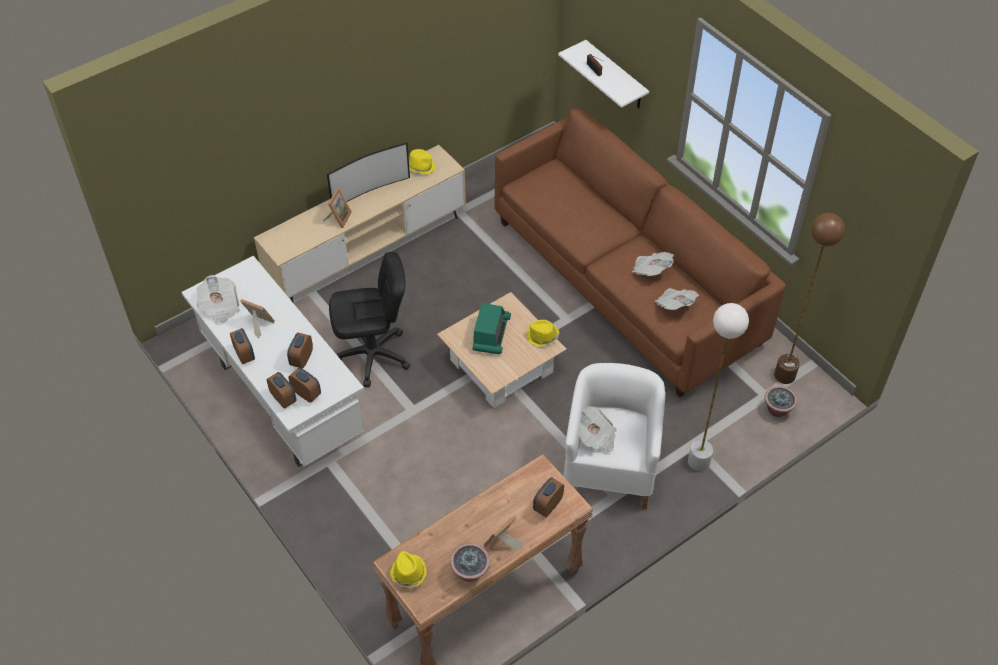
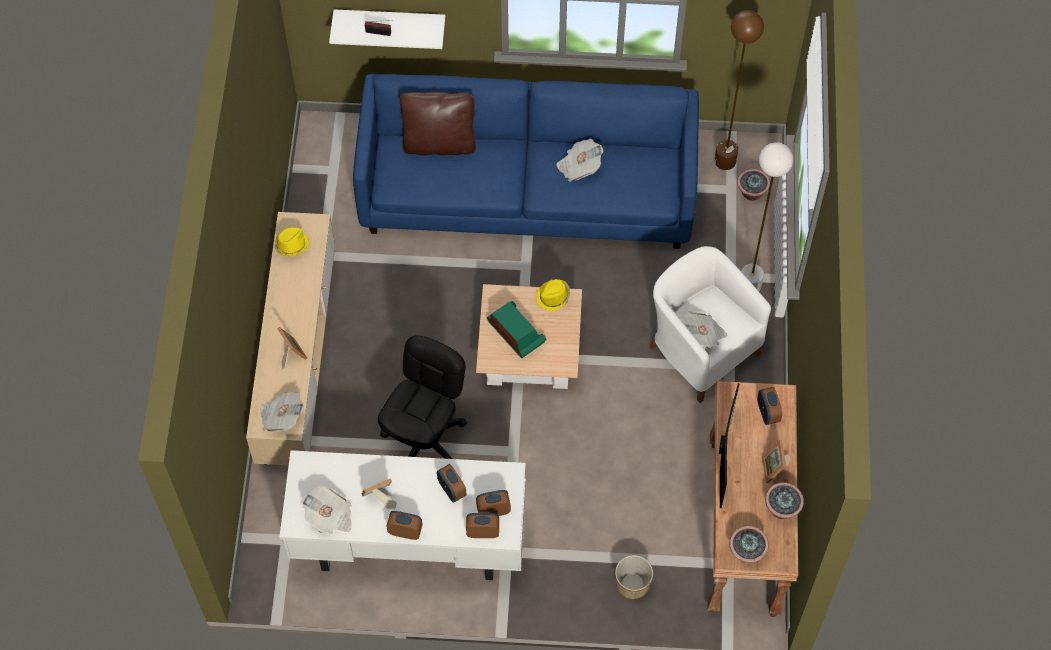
camera: 50 degrees left, 10 degrees up
television [327,142,410,202] -> television moved to [719,383,740,508]
yellow hat [390,551,427,588] -> potted plant [730,526,769,563]
brown sofa [494,108,786,397] -> blue sofa [353,74,699,249]
newspaper [654,288,699,310] -> newspaper moved to [260,391,304,432]
none -> brown pillow [399,92,476,156]
none -> planter [615,555,653,599]

